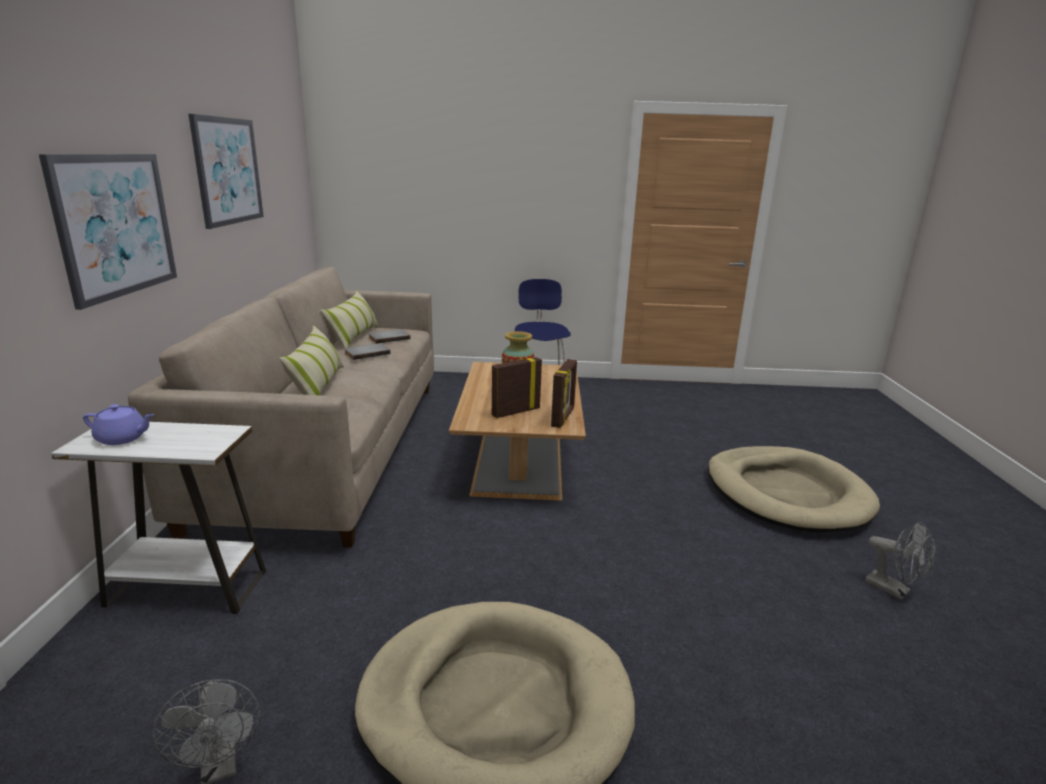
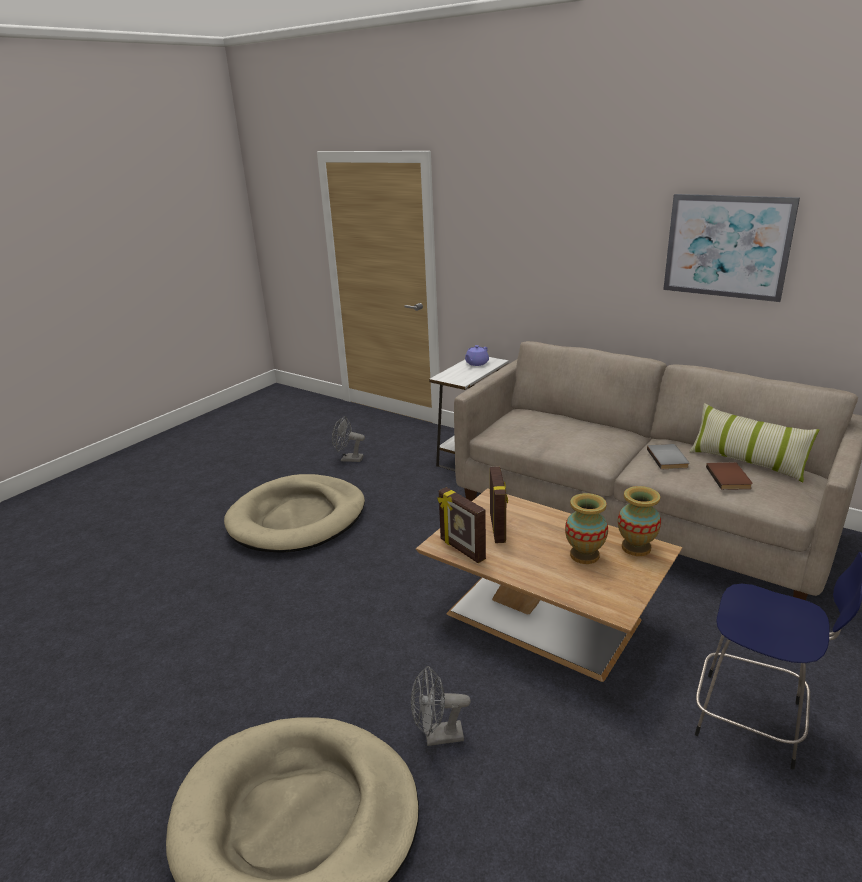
camera: 125 degrees right, 5 degrees up
picture [39,154,177,310] -> none
pillow [279,325,344,395] -> none
grey book [369,330,411,344] -> brown book [706,462,753,490]
grey fan [865,522,935,600] -> grey fan moved to [411,666,471,746]
none -> vase [618,486,661,556]

